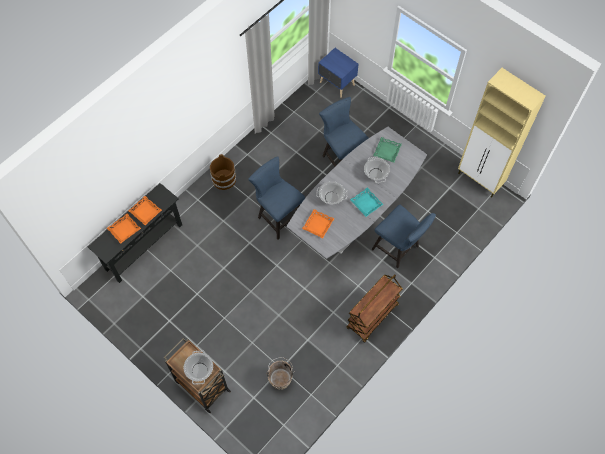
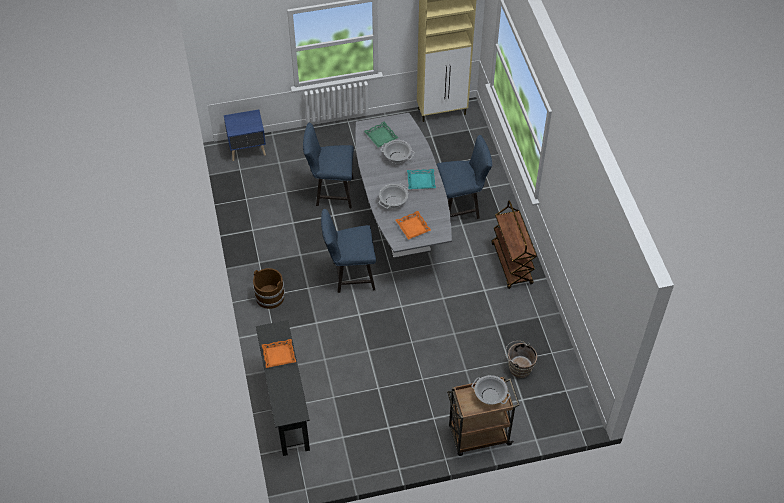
camera: 55 degrees left, 10 degrees down
orange tray [107,214,141,244] -> none

